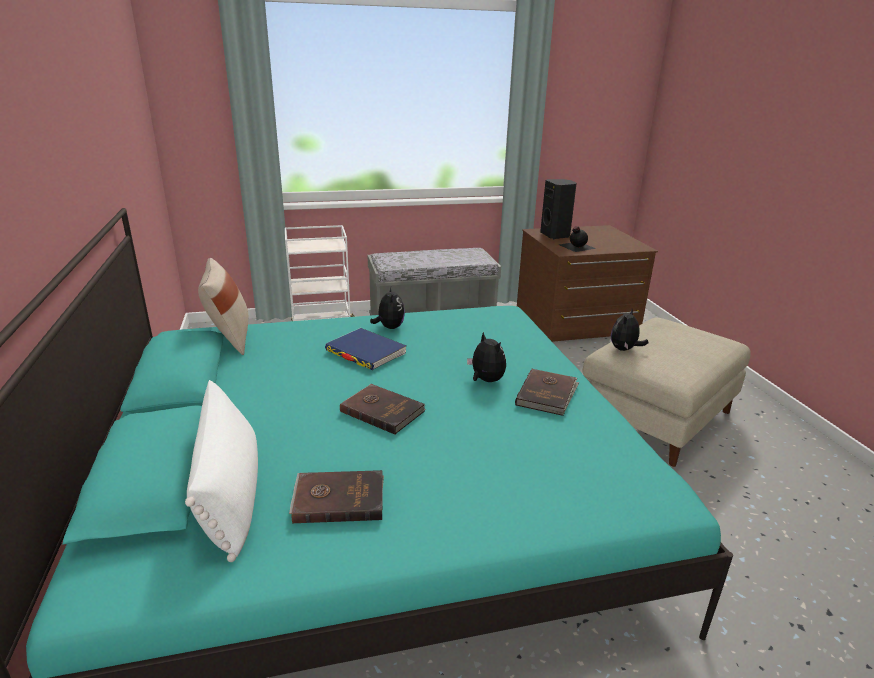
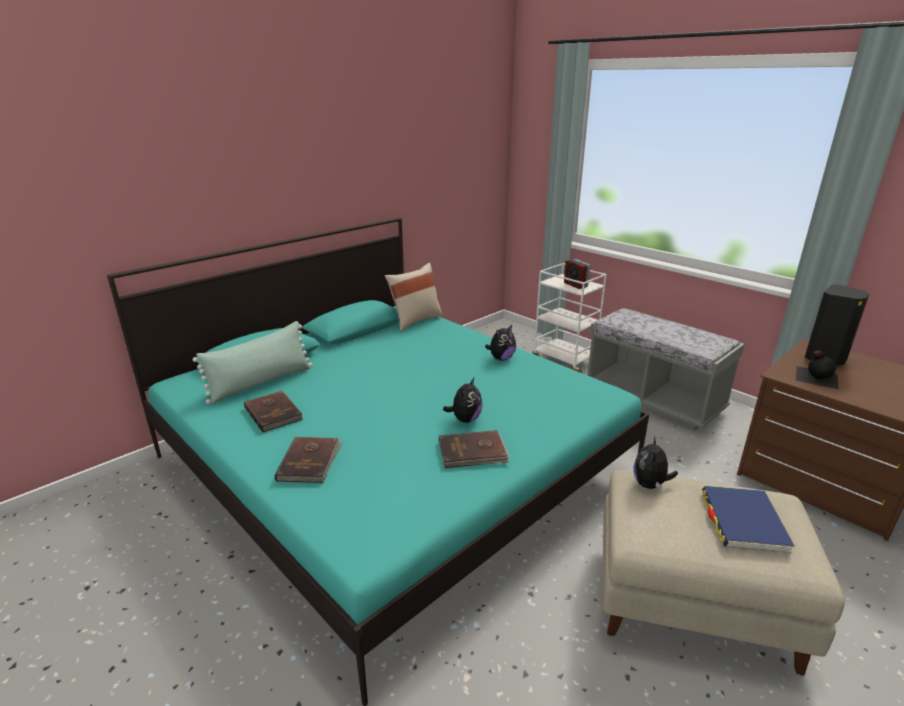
camera: 60 degrees right, 0 degrees up
white pillow [185,380,258,562] -> green pillow [193,321,312,404]
blue book [325,328,406,370] -> blue book moved to [702,486,795,554]
brown book [340,384,426,434] -> brown book moved to [275,437,342,483]
plush toy [611,309,649,351] -> plush toy turned 75 degrees counterclockwise [633,436,678,491]
none -> alarm clock [564,259,590,289]

